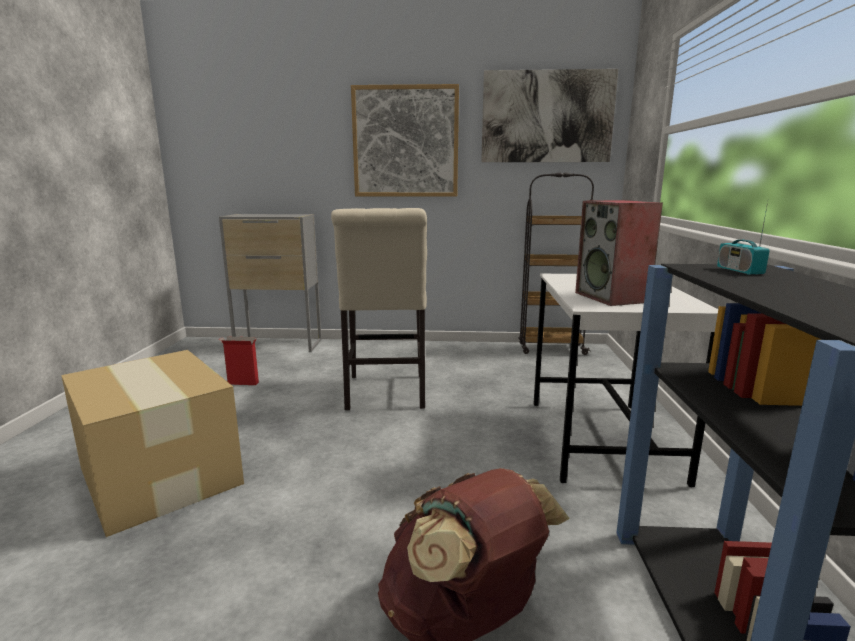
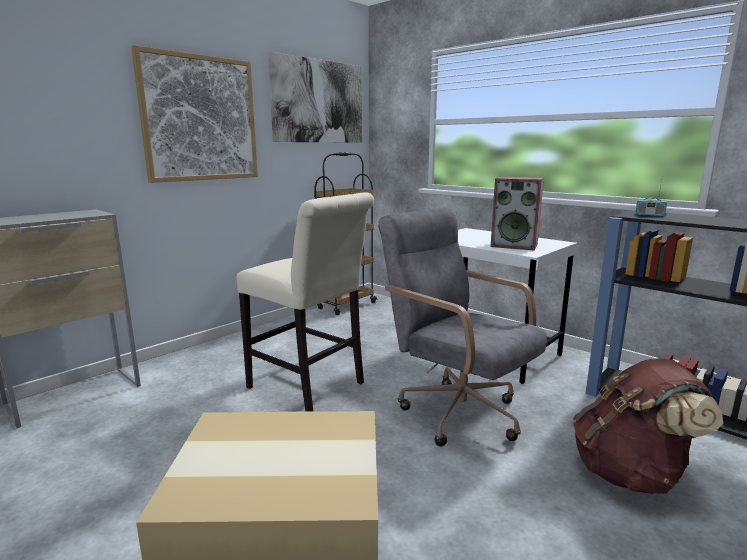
camera: 50 degrees left, 0 degrees up
cardboard box [219,337,259,385] -> none
none -> grey office chair [378,207,547,446]

